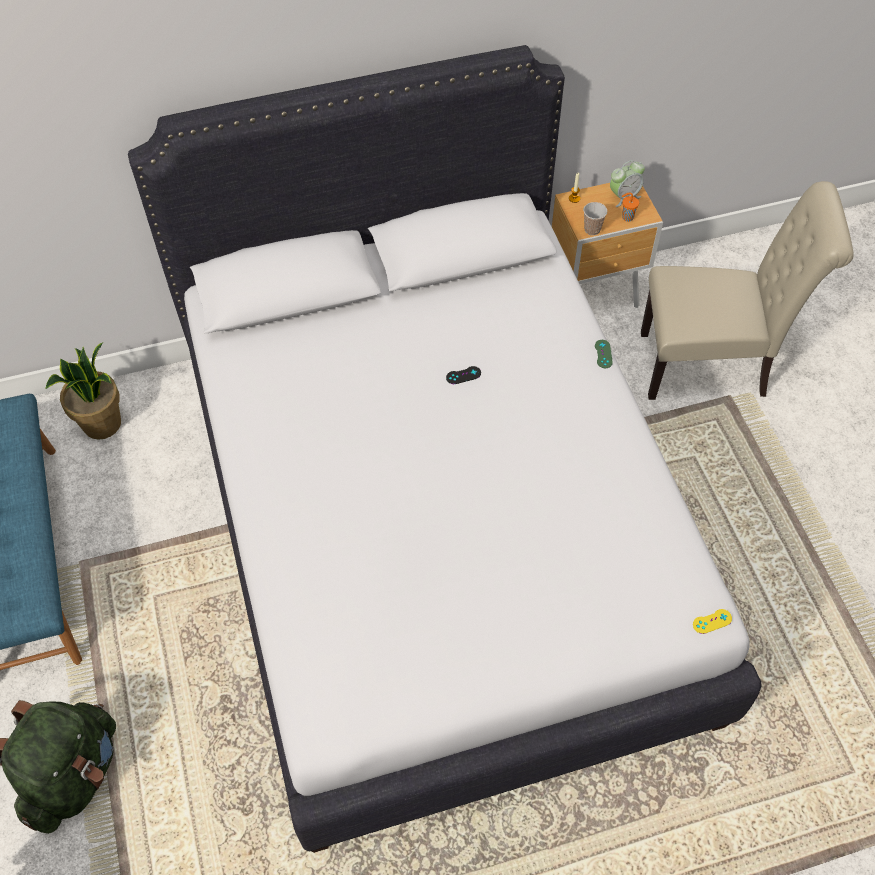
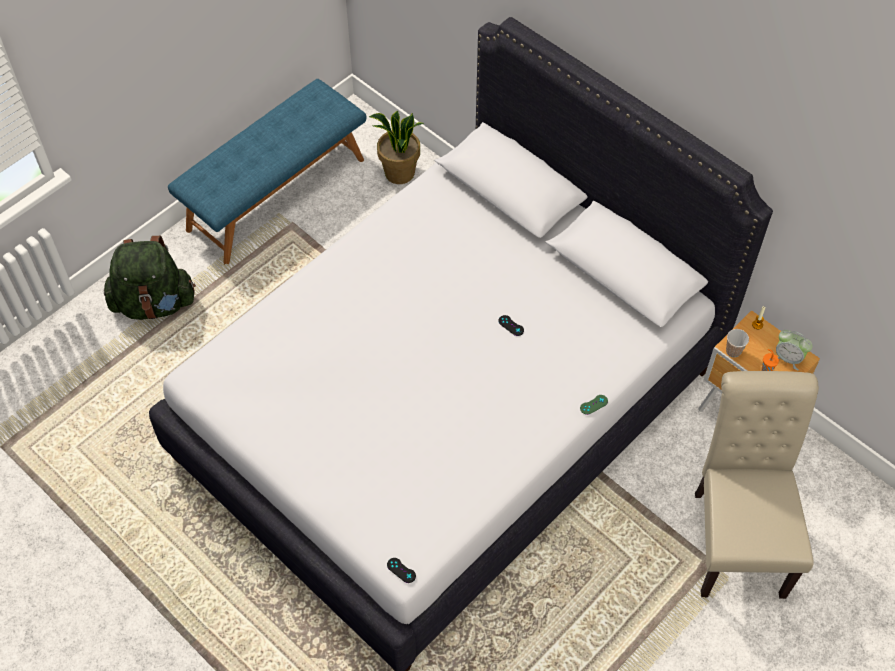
camera: 60 degrees right, 0 degrees up
beige chair [641,181,854,400] -> beige chair turned 150 degrees counterclockwise [695,371,819,599]
yellow game controller [693,609,732,634] -> black game controller [387,558,416,583]

